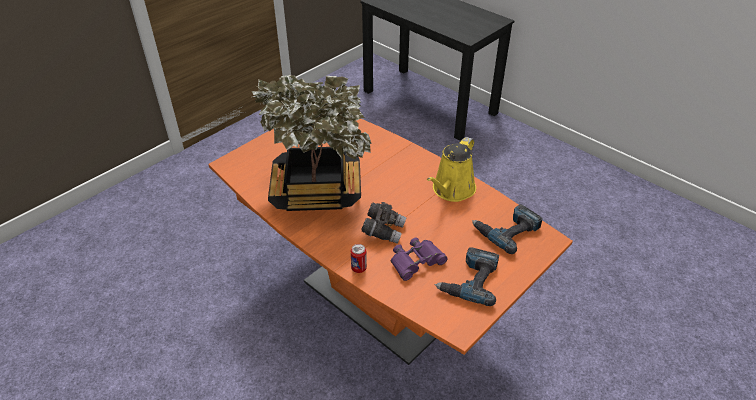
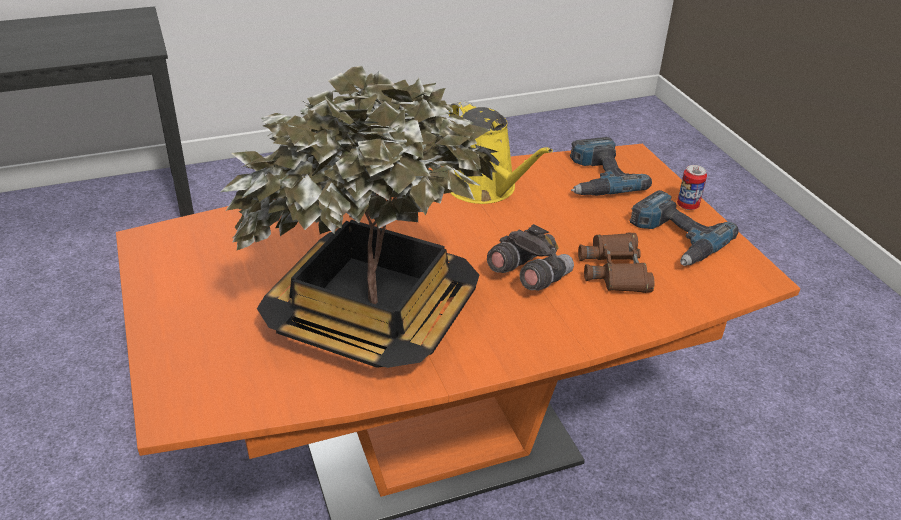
camera: 65 degrees left, 5 degrees down
can [351,244,367,273] -> can moved to [677,165,707,210]
purple binoculars [391,237,448,281] -> brown binoculars [578,232,654,293]

